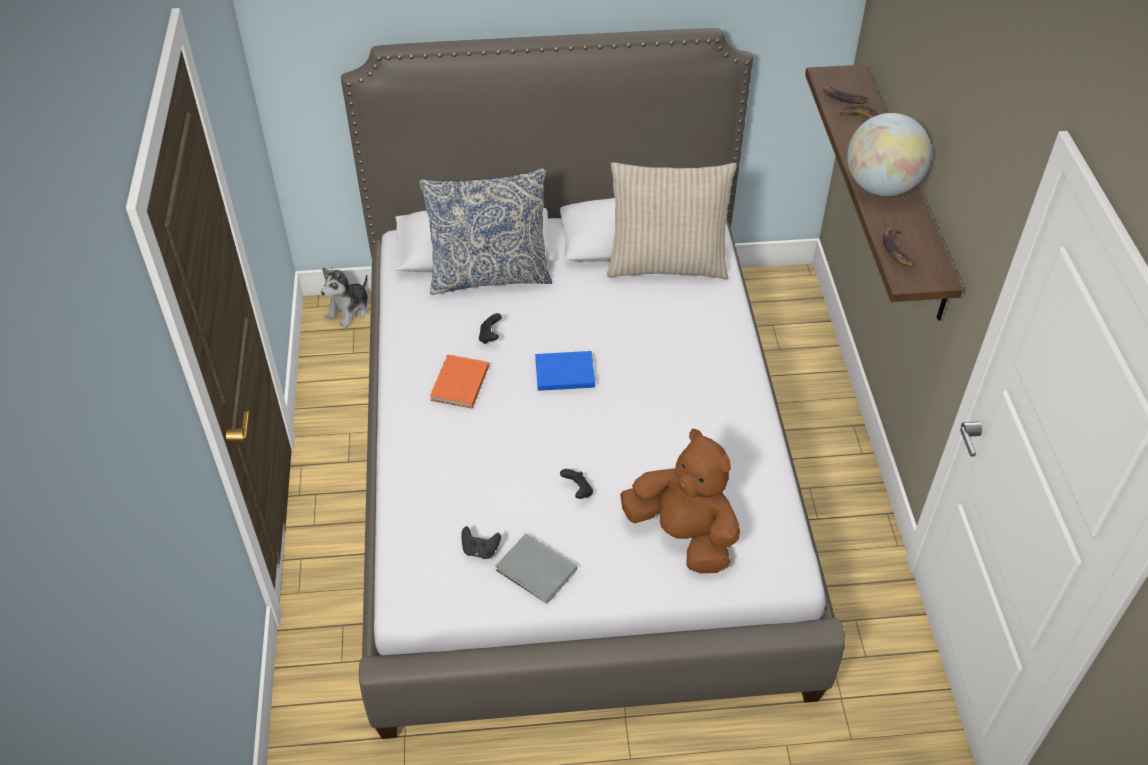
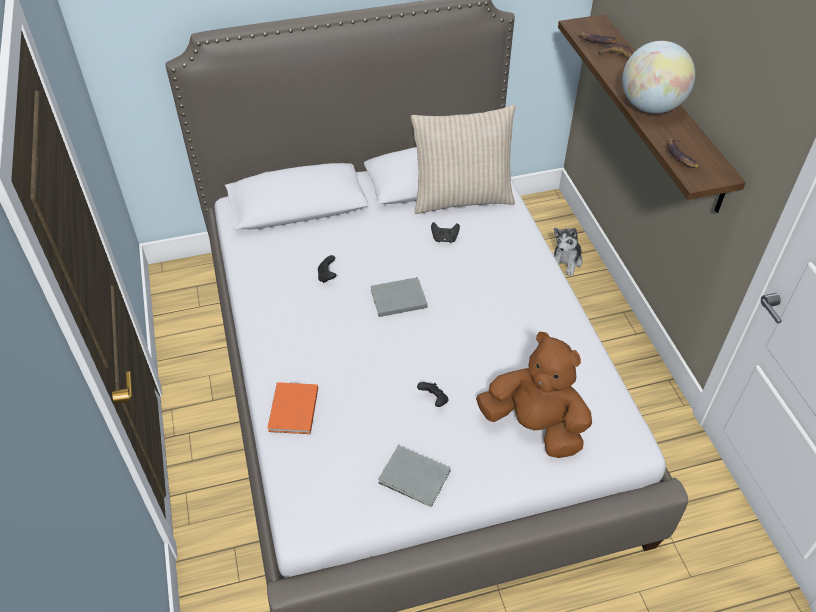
camera: 10 degrees left, 0 degrees up
plush toy [321,267,369,328] -> plush toy moved to [552,228,583,276]
pillow [419,168,552,295] -> none
orange book [430,355,489,408] -> orange book moved to [267,382,318,434]
black game controller [461,526,501,559] -> black game controller moved to [431,222,460,243]
blue book [535,351,595,391] -> grey book [371,277,428,317]

